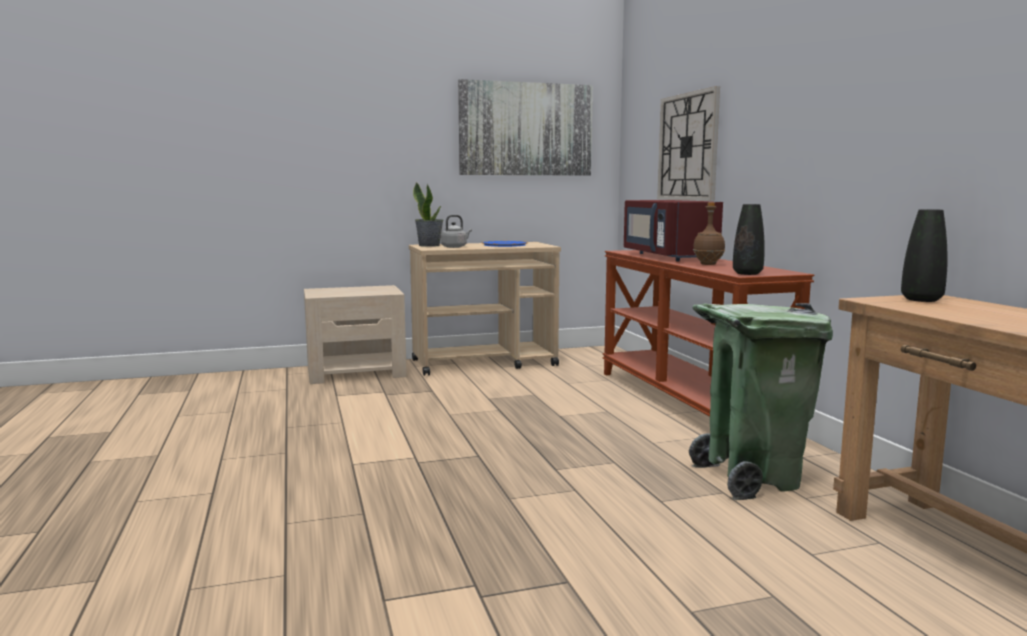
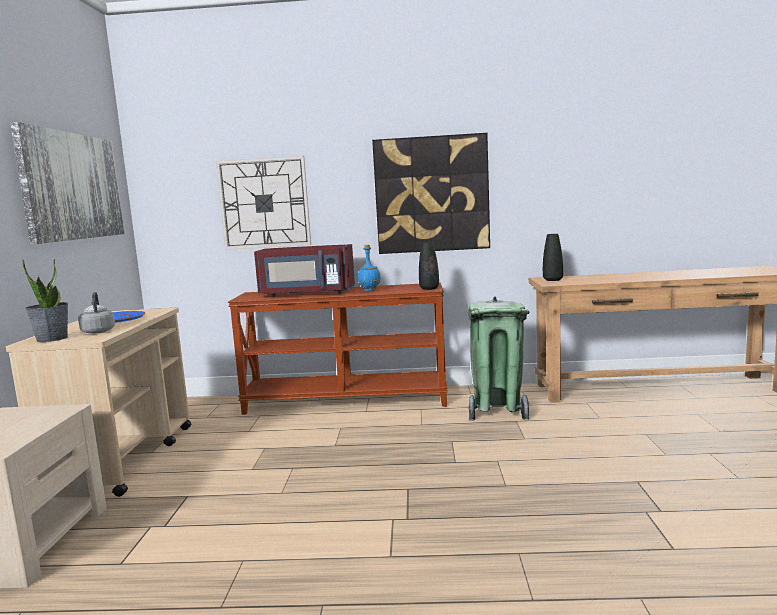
camera: 70 degrees left, 0 degrees up
brown bottle [693,202,725,265] -> blue bottle [358,245,381,291]
none -> picture [372,133,490,254]

